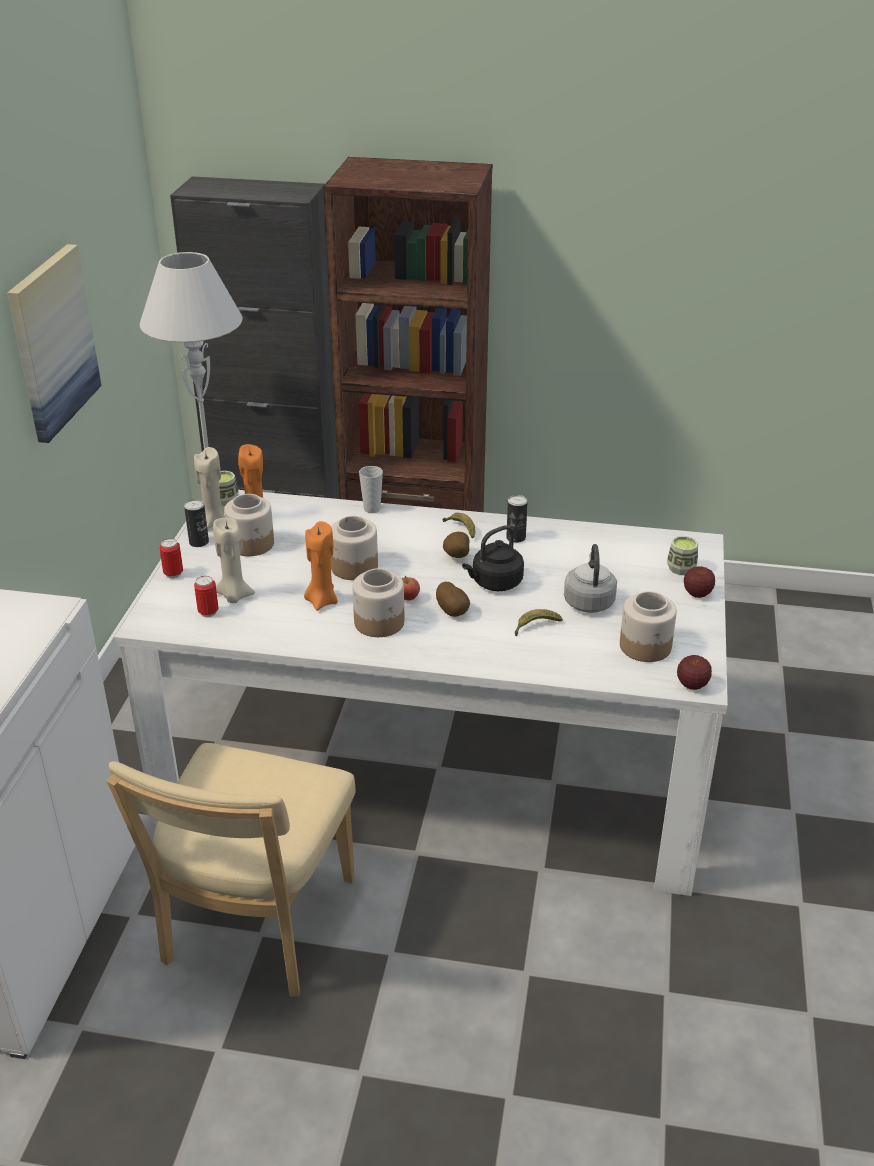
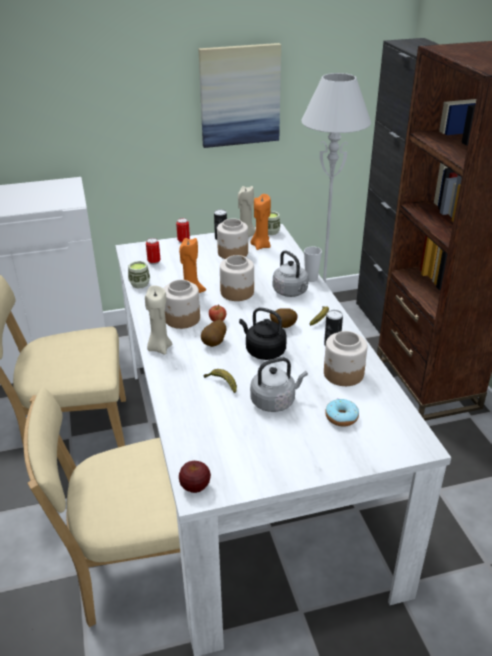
camera: 65 degrees right, 0 degrees up
beige candle [213,518,255,603] -> beige candle moved to [145,285,172,354]
jar [620,591,677,662] -> jar moved to [324,331,367,386]
cup [667,536,698,575] -> cup moved to [128,261,150,289]
apple [684,566,715,598] -> none
none -> beige chair [24,387,180,627]
none -> grey kettle [273,250,309,297]
none -> donut [325,399,359,427]

